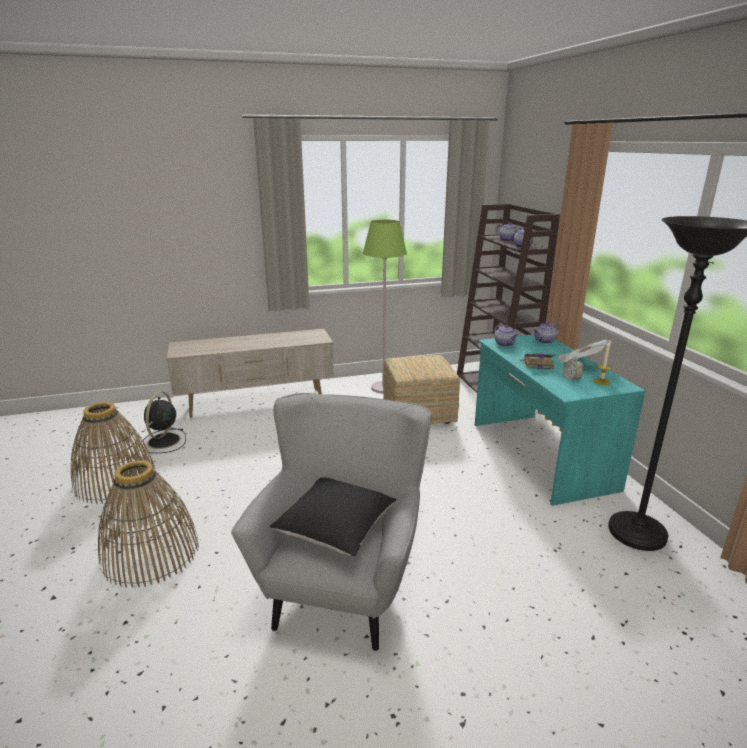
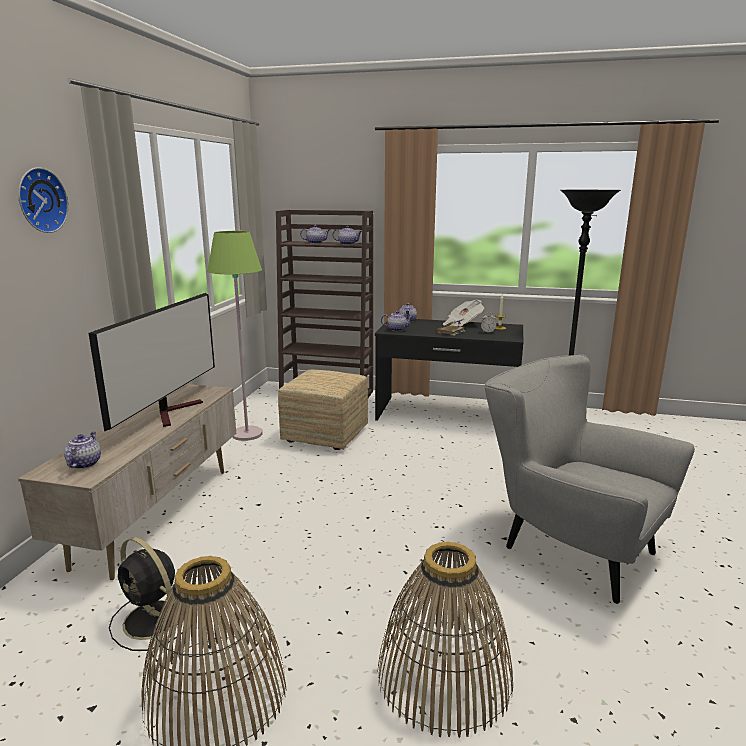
camera: 60 degrees left, 5 degrees down
black pillow [270,477,396,557] -> none
turquoise desk [475,334,646,506] -> black desk [375,319,523,421]
none -> wall clock [18,167,69,233]
none -> teapot [64,432,101,469]
none -> television [88,293,215,431]

